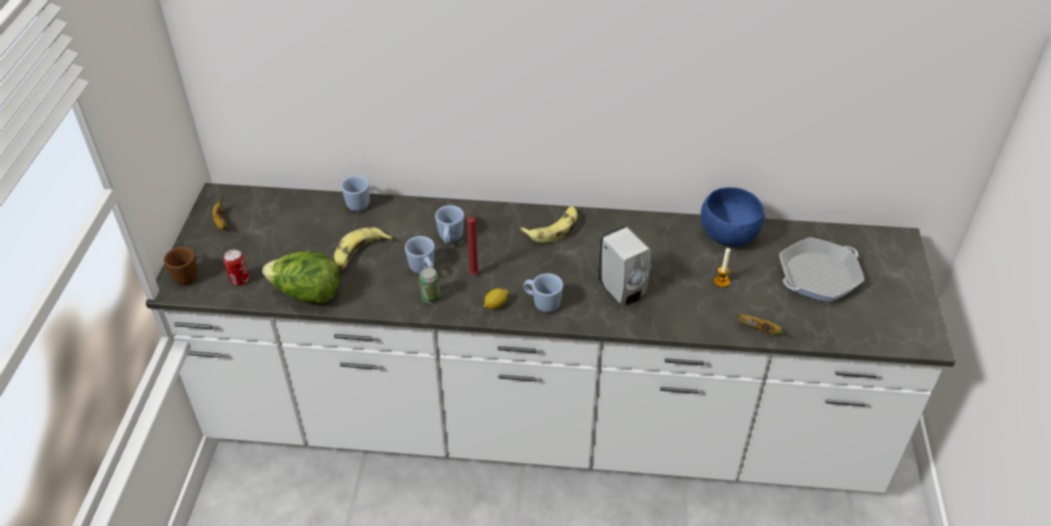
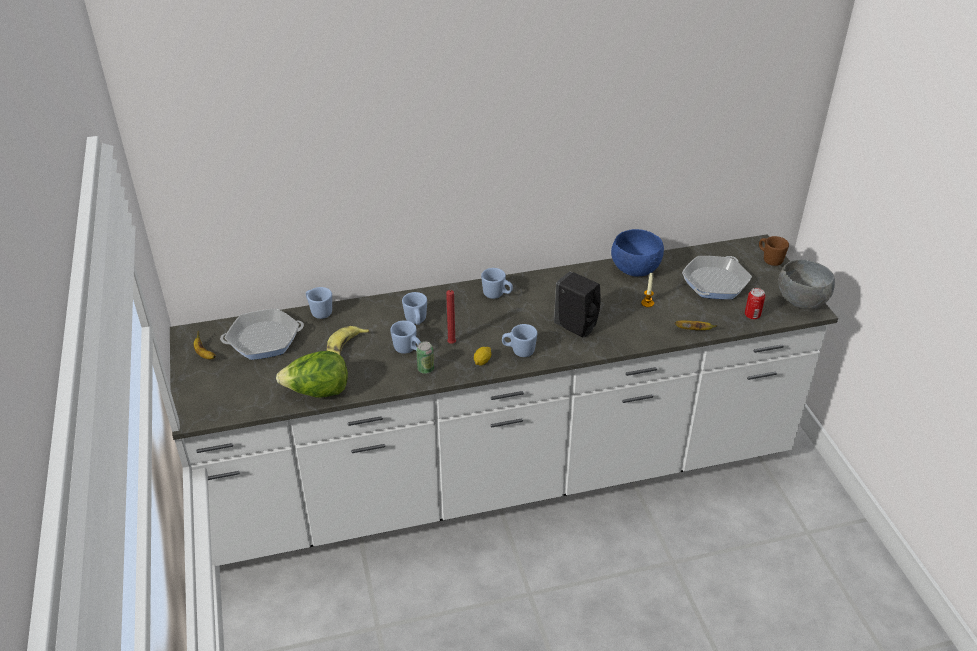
camera: 20 degrees left, 5 degrees down
brown mug [164,246,198,285] -> brown mug moved to [759,236,789,266]
can [223,249,249,286] -> can moved to [745,288,765,320]
banana [520,206,578,243] -> blue mug [481,268,513,299]
white soap dispenser [597,225,651,305] -> black soap dispenser [554,271,600,337]
none -> frying pan [220,308,304,360]
none -> grey bowl [779,259,835,309]

